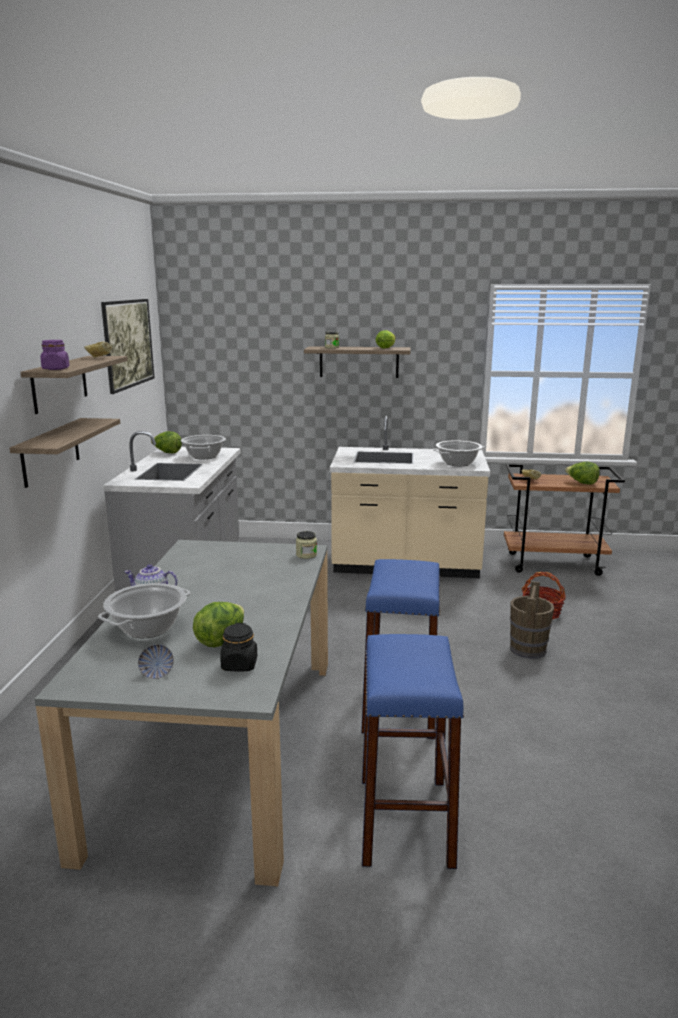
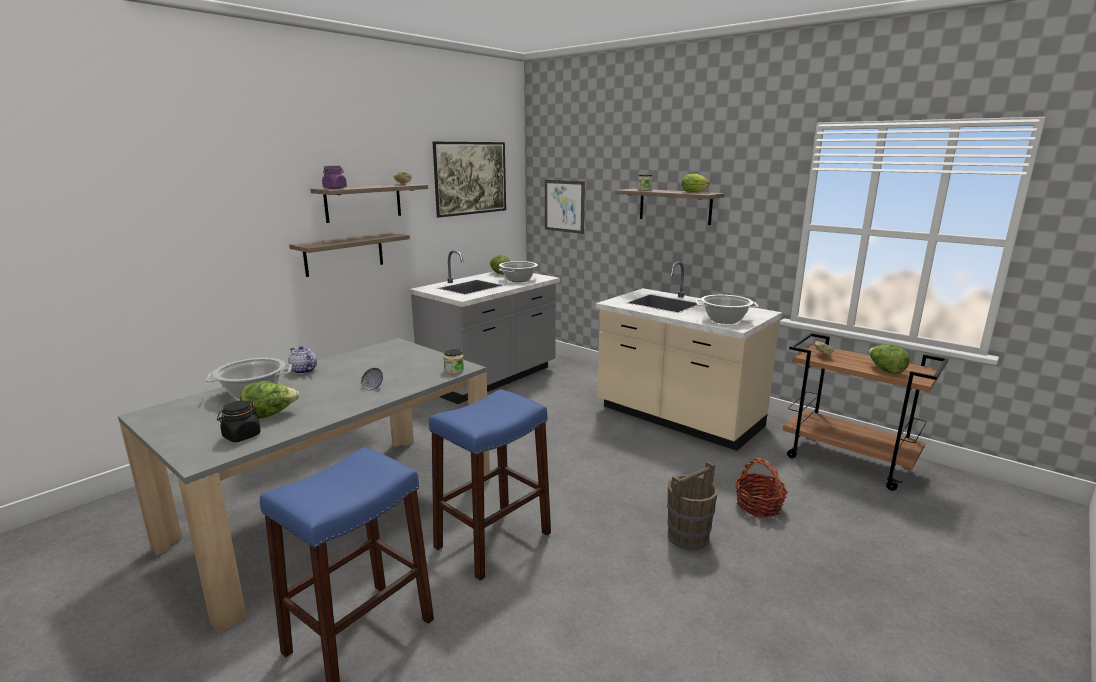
camera: 35 degrees right, 0 degrees up
bowl [138,644,174,679] -> bowl moved to [361,368,383,390]
none -> picture [545,180,585,234]

